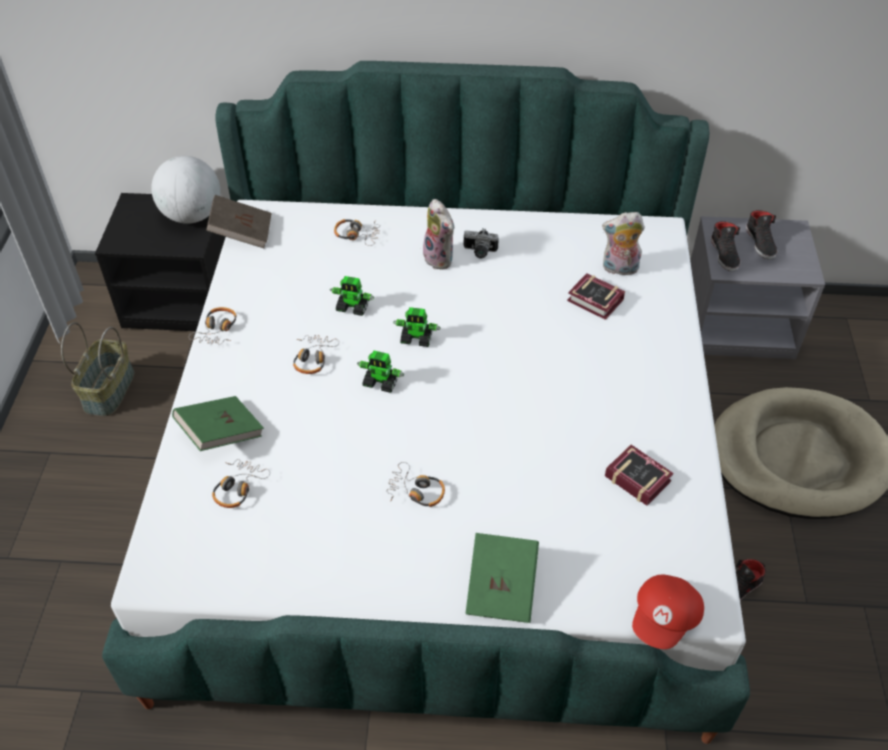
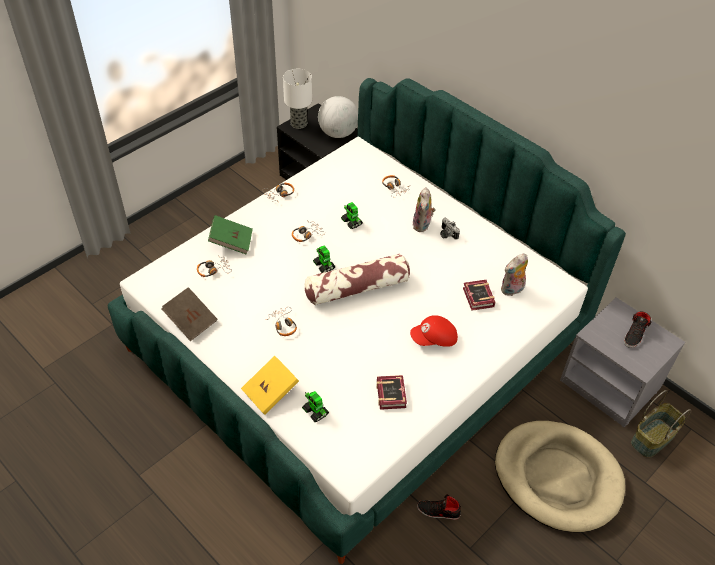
camera: 40 degrees right, 0 degrees up
basket [61,322,134,416] -> basket moved to [631,390,691,458]
brown book [206,195,272,248] -> brown book moved to [162,287,218,341]
toy robot [393,307,440,347] -> toy robot moved to [302,391,329,422]
green book [466,533,539,623] -> yellow book [241,355,299,415]
plush toy [602,212,645,275] -> plush toy turned 75 degrees counterclockwise [501,253,528,297]
red cap [632,575,704,649] -> red cap moved to [410,315,458,347]
black shoe [711,221,740,271] -> none
none -> table lamp [283,69,312,129]
none -> pillow [304,253,410,305]

